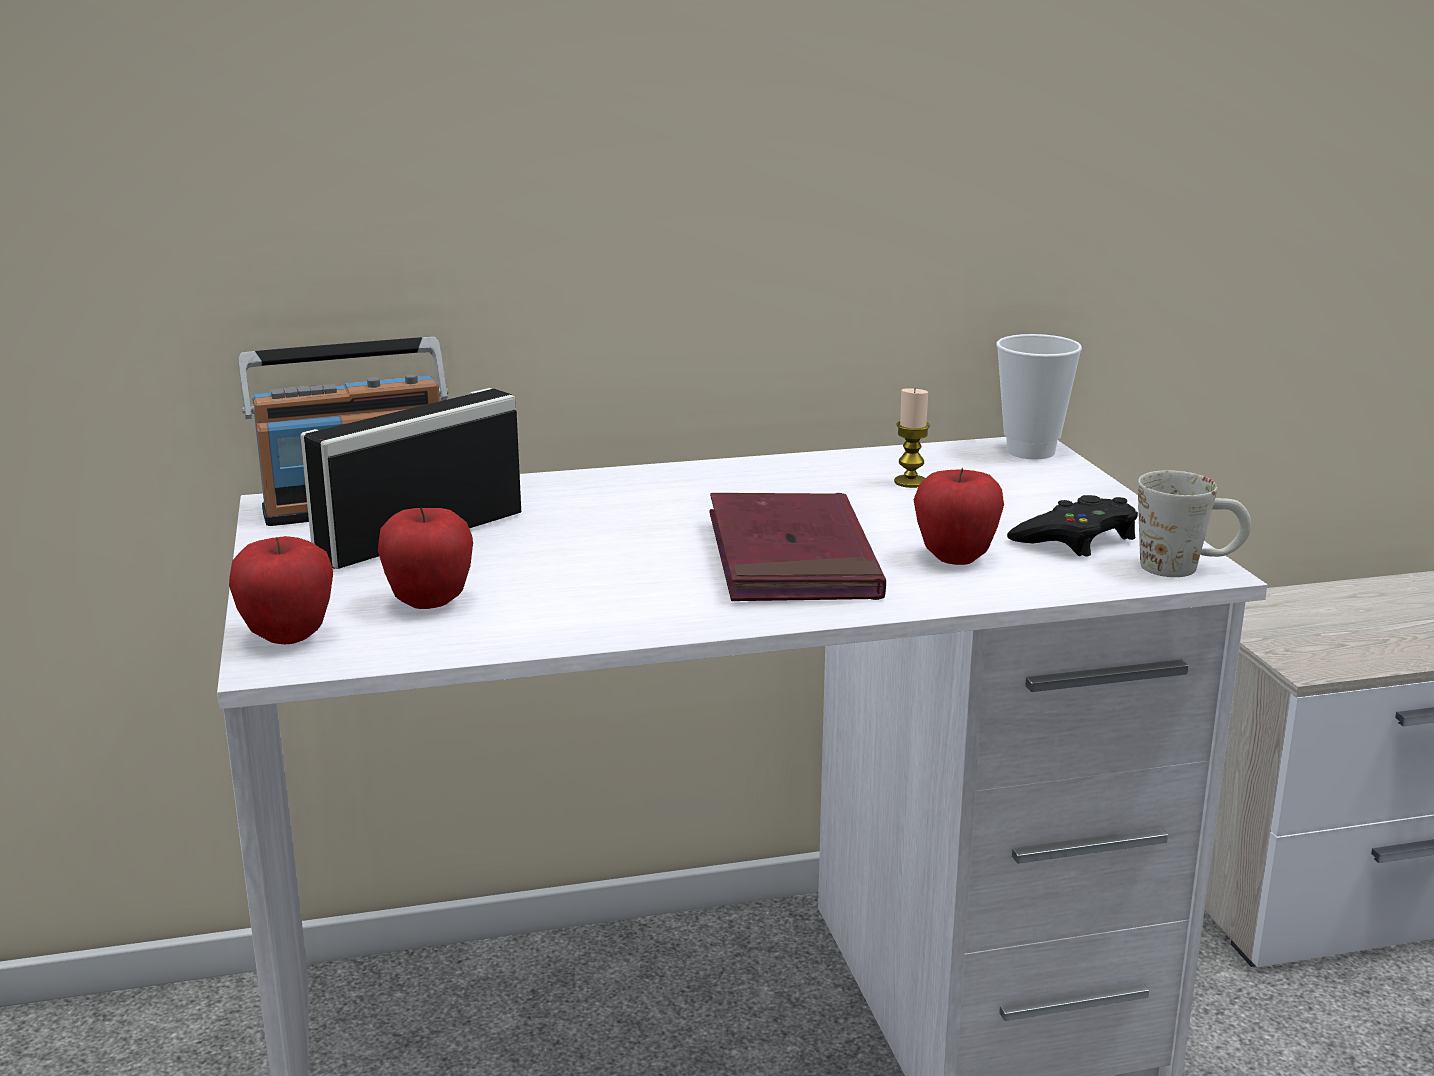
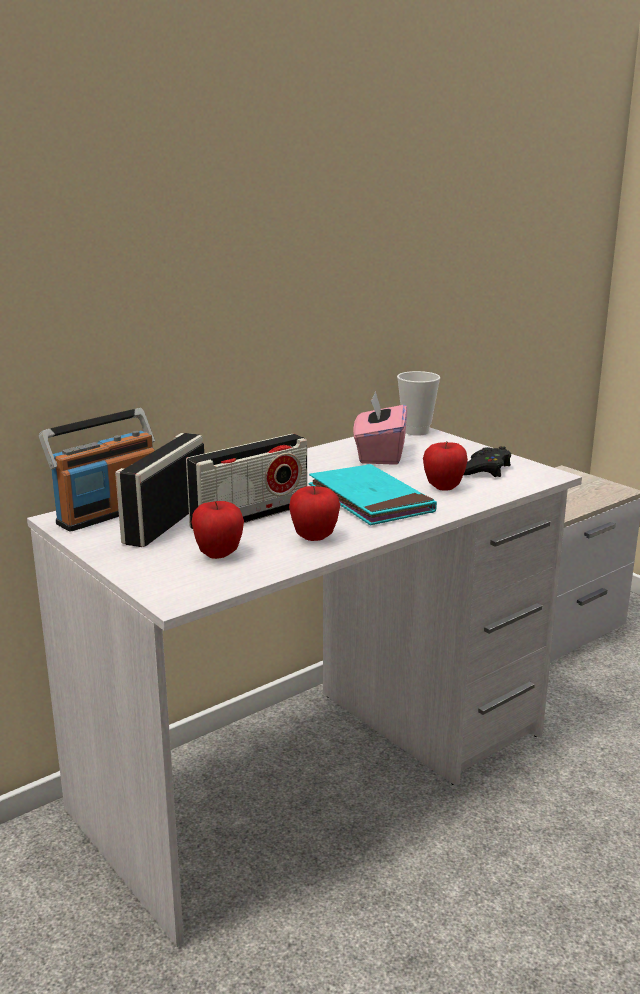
camera: 25 degrees left, 0 degrees up
apple [229,536,333,644] -> apple moved to [289,486,340,541]
red book [709,493,886,601] -> turquoise book [309,464,437,525]
candle [894,388,930,488] -> pink tissue box [353,391,407,465]
white mug [1138,470,1251,577] -> none
none -> radio [186,434,307,529]

